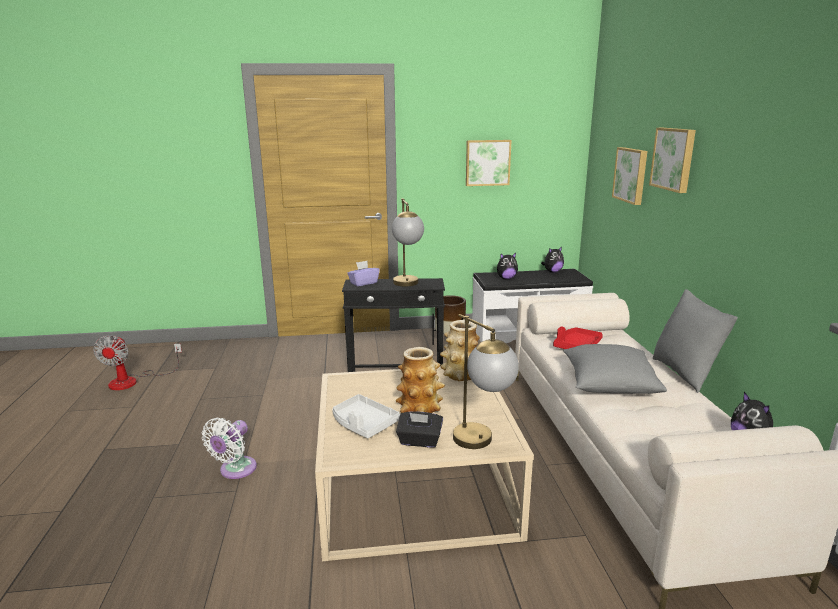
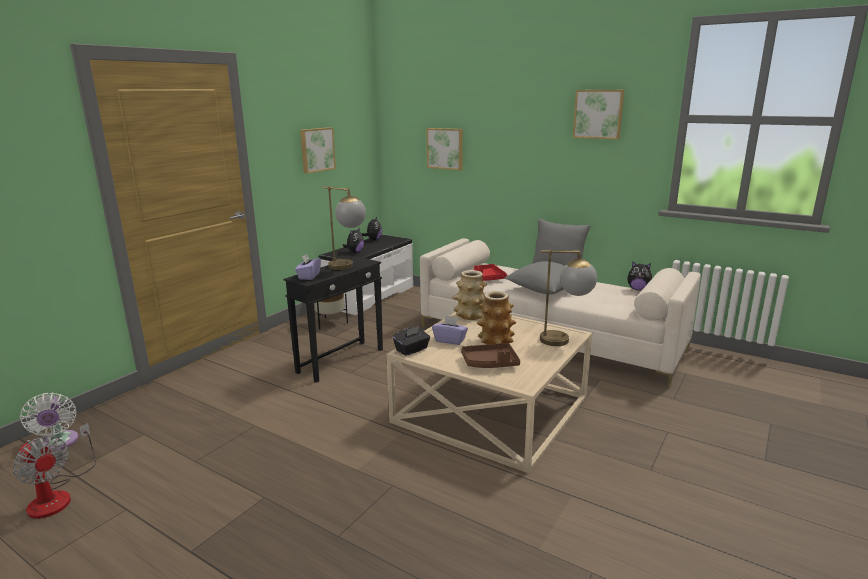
camera: 50 degrees left, 0 degrees up
white fan [202,418,257,479] -> white fan moved to [20,393,79,451]
grey tray [332,394,400,438] -> brown tray [461,343,520,368]
black tissue box [396,411,443,448] -> black tissue box moved to [393,326,430,356]
picture [649,128,696,193] -> picture moved to [573,90,624,139]
none -> purple tissue box [432,315,468,345]

